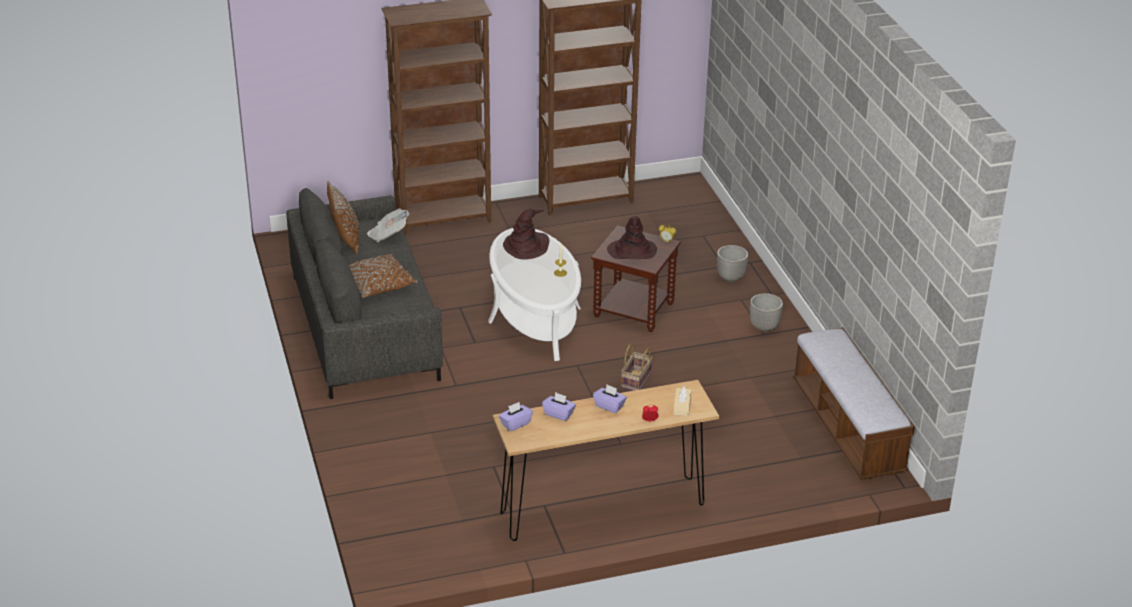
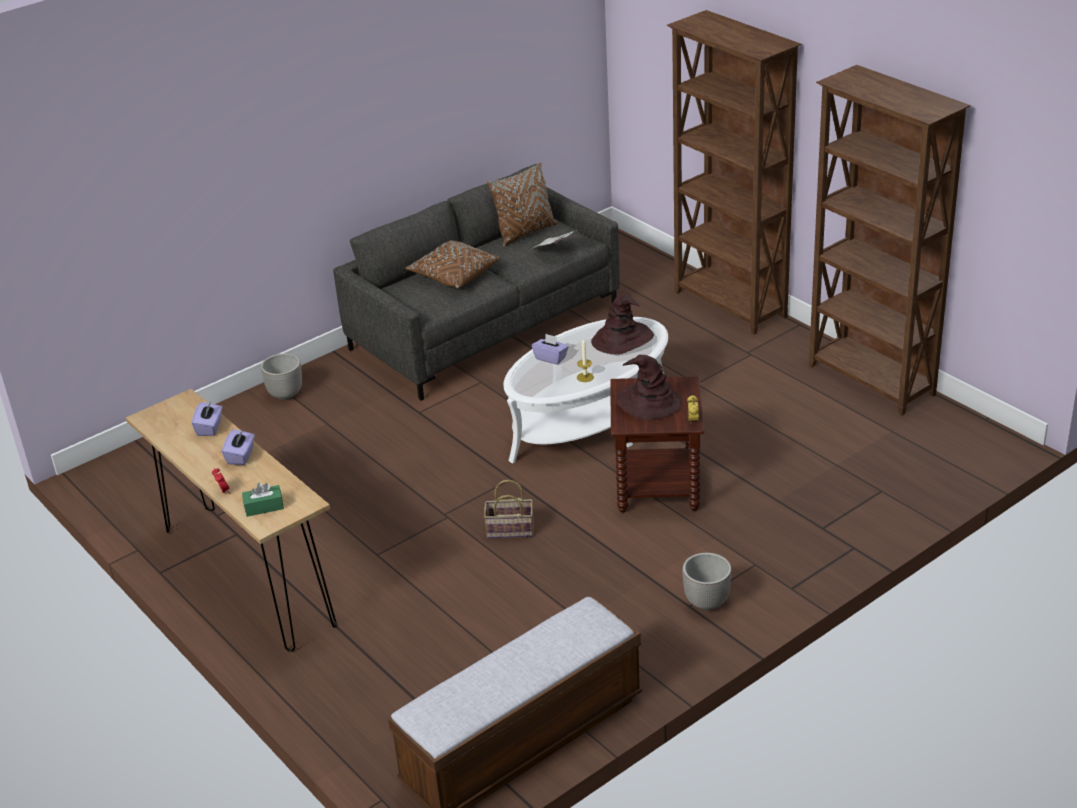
camera: 70 degrees right, 0 degrees up
purple tissue box [499,402,533,431] -> purple tissue box moved to [532,334,569,364]
beige tissue box [674,386,691,416] -> green tissue box [242,483,284,517]
planter [717,245,749,282] -> planter moved to [261,353,302,400]

